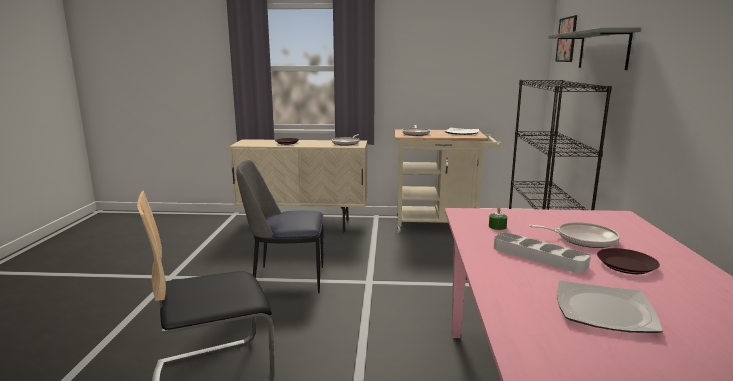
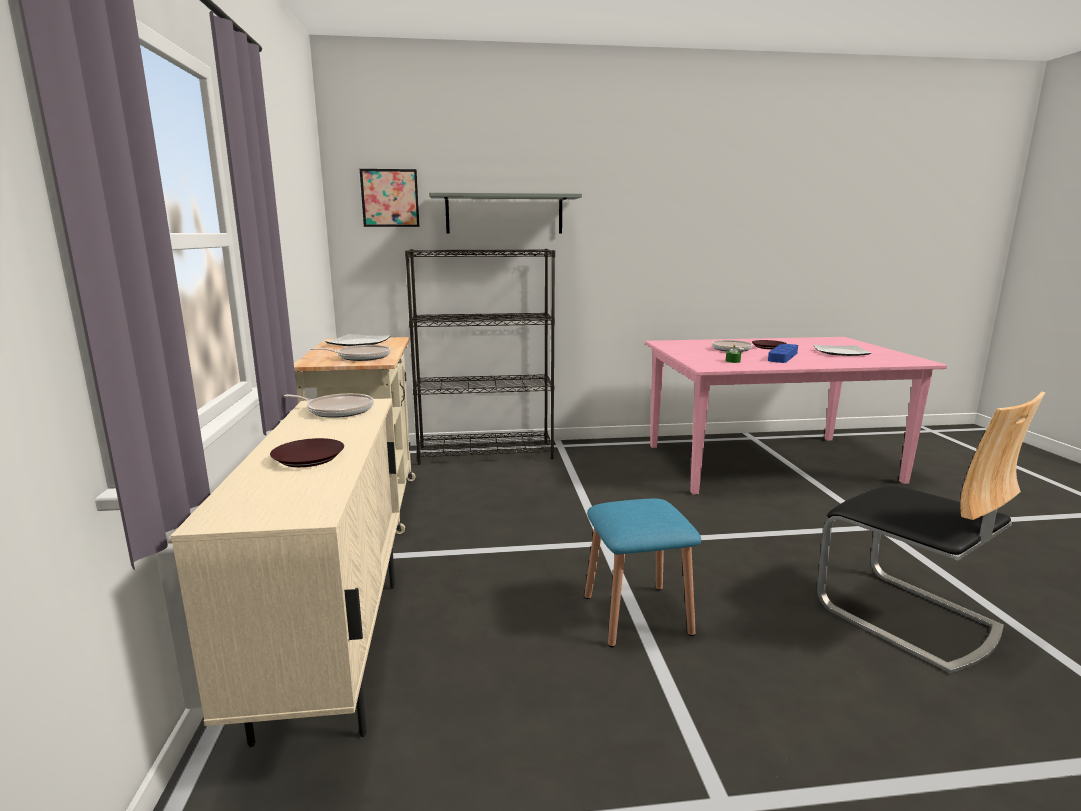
camera: 100 degrees left, 0 degrees up
chair [236,160,324,294] -> blue stool [585,499,701,647]
grey tray [494,232,591,273] -> blue tray [768,344,798,363]

